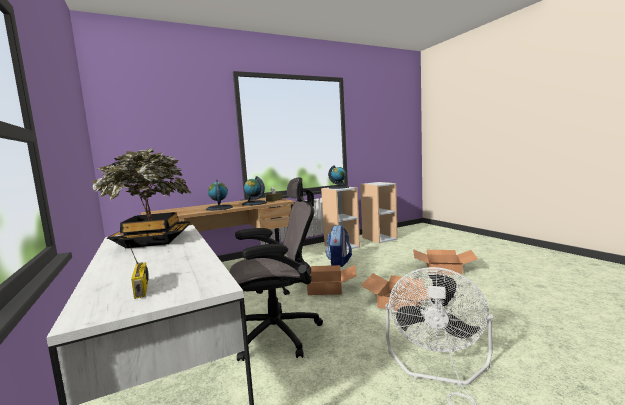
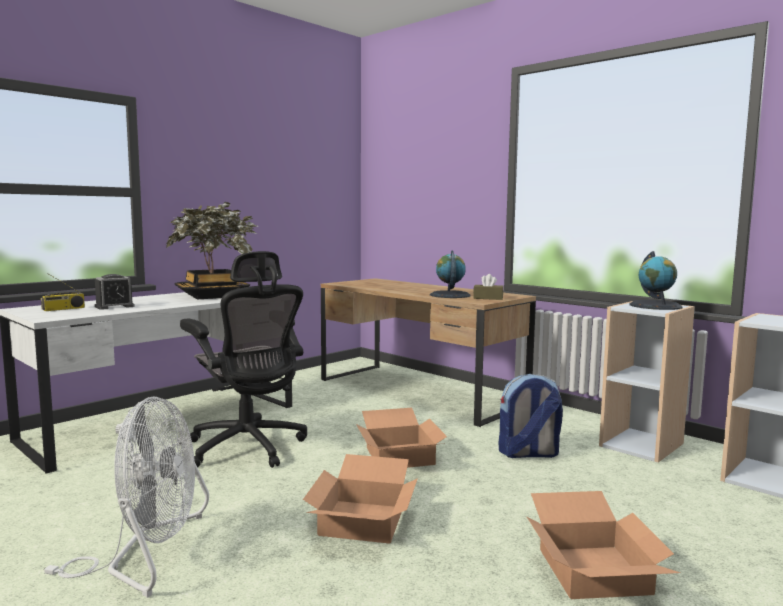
camera: 70 degrees right, 0 degrees up
globe [206,180,233,211] -> none
none -> alarm clock [95,274,135,310]

